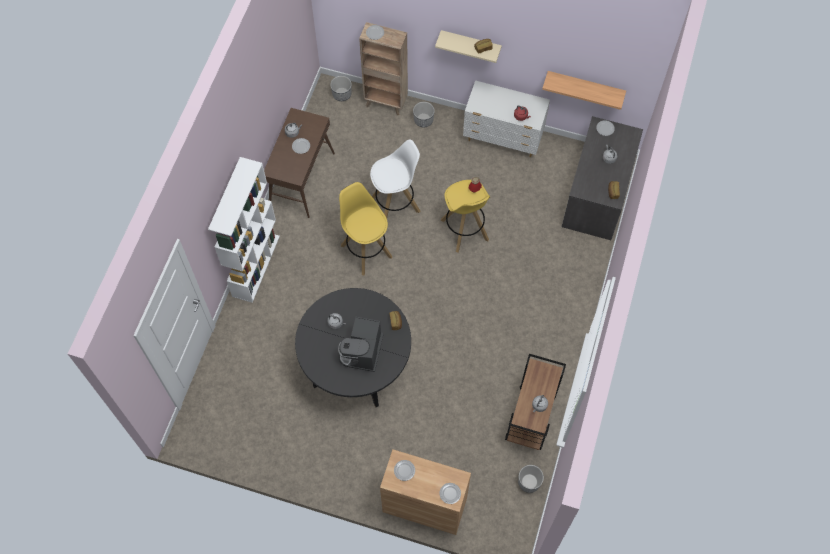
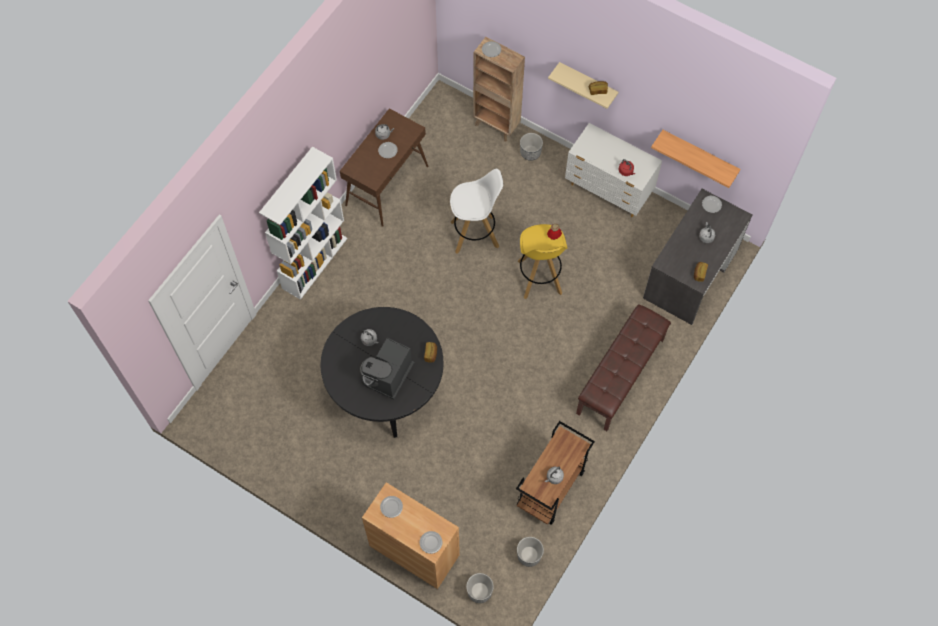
camera: 15 degrees right, 0 degrees up
planter [330,76,352,101] -> planter moved to [466,573,494,603]
yellow stool [339,182,392,276] -> none
none -> brown bench [576,304,671,431]

